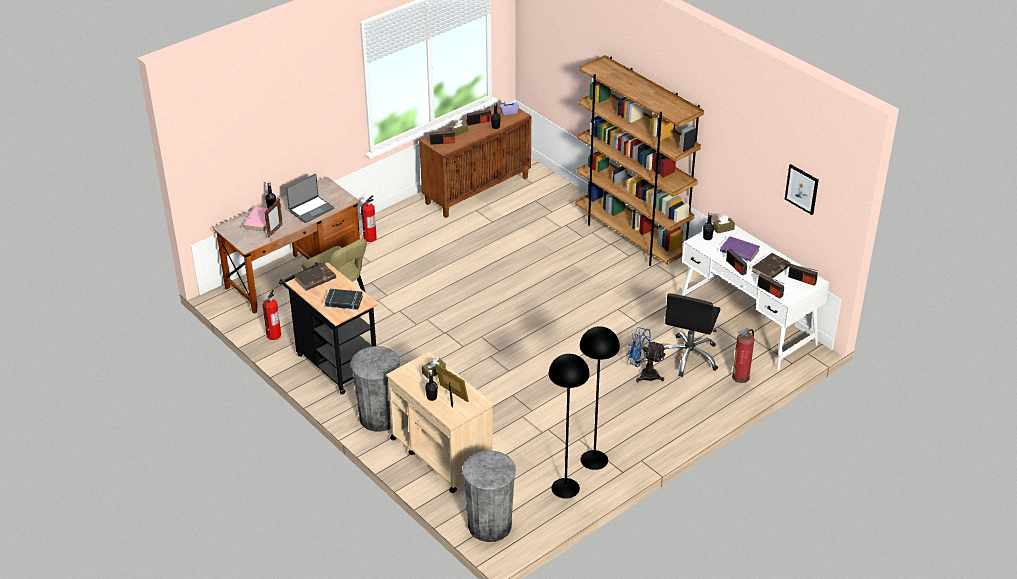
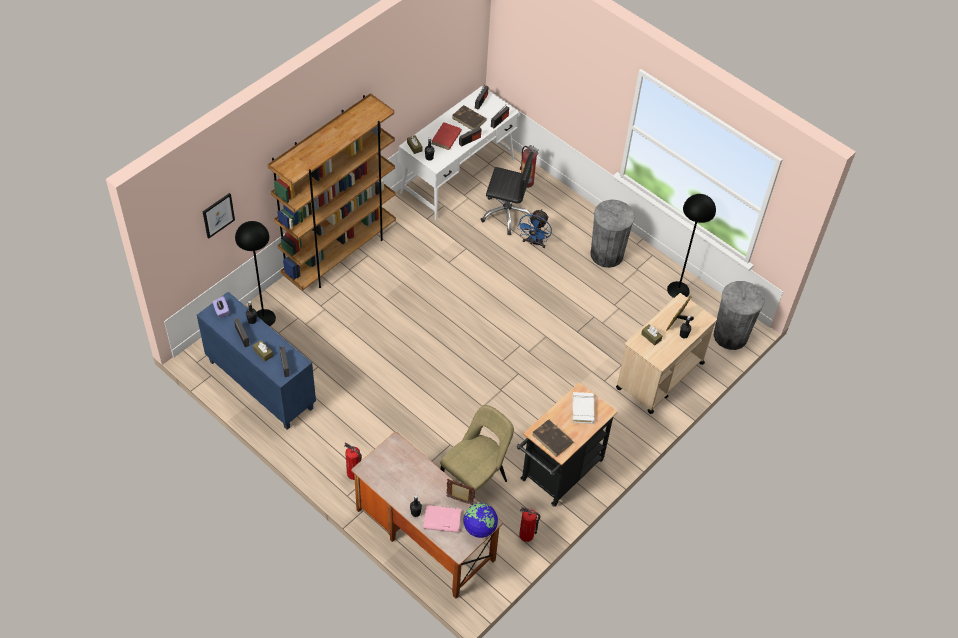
camera: 100 degrees left, 15 degrees up
laptop [286,174,334,223] -> none
black book [325,289,363,310] -> white book [573,392,595,424]
grey trash can [351,346,400,432] -> grey trash can moved to [591,199,635,268]
brown cabinet [419,102,531,218] -> blue cabinet [197,292,316,430]
black floor lamp [580,326,620,470] -> black floor lamp moved to [235,221,276,326]
purple book [720,236,760,261] -> red book [432,122,462,150]
picture [785,164,819,215] -> picture moved to [203,193,235,239]
none -> globe [463,503,498,538]

